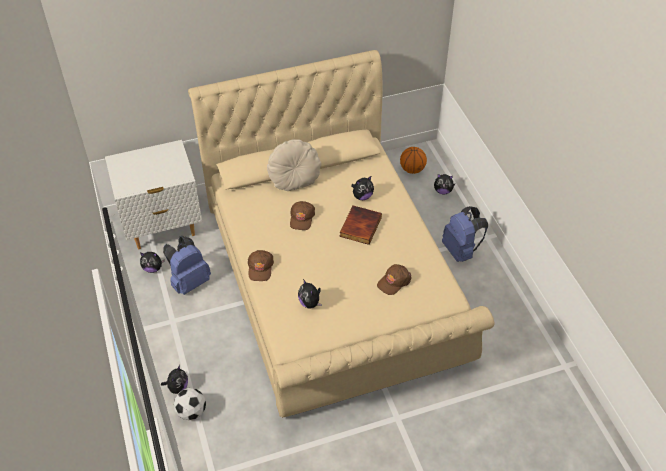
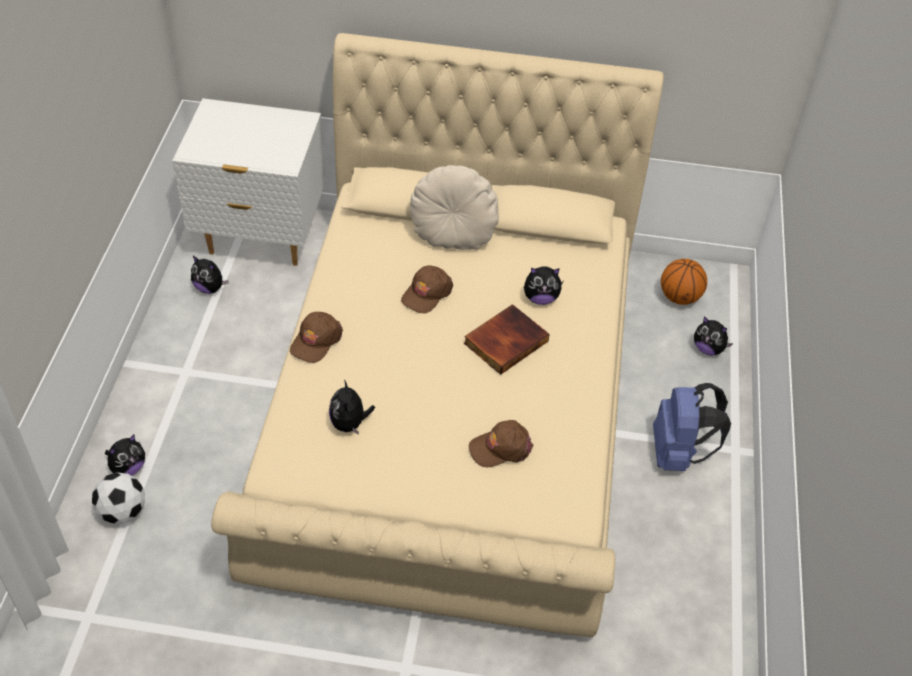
camera: 25 degrees right, 0 degrees up
blue backpack [163,236,211,295] -> none

